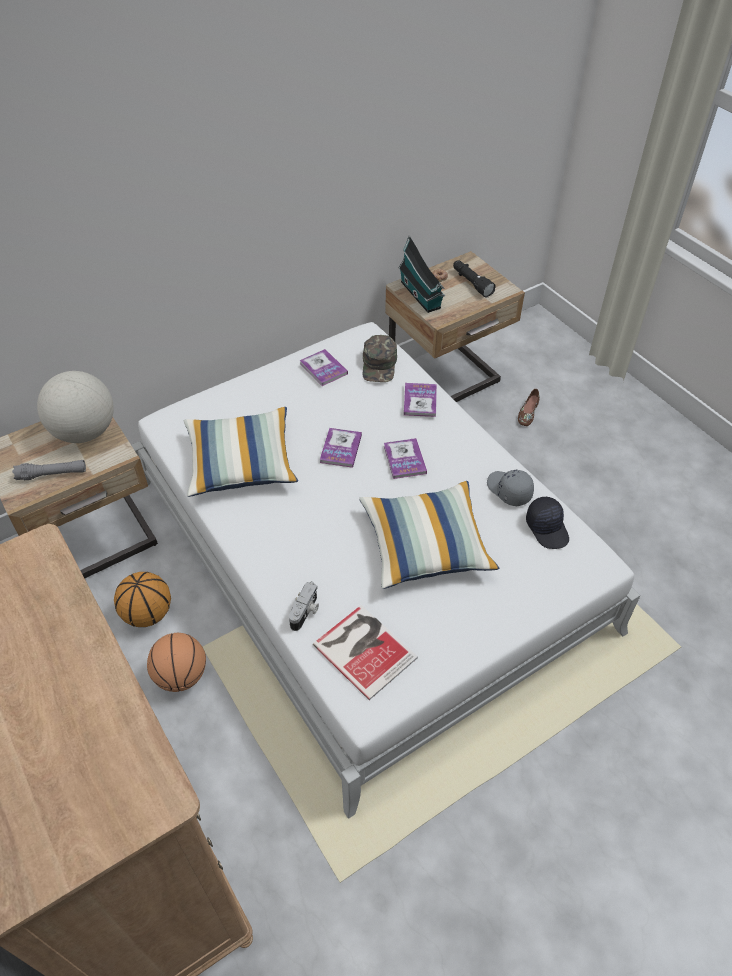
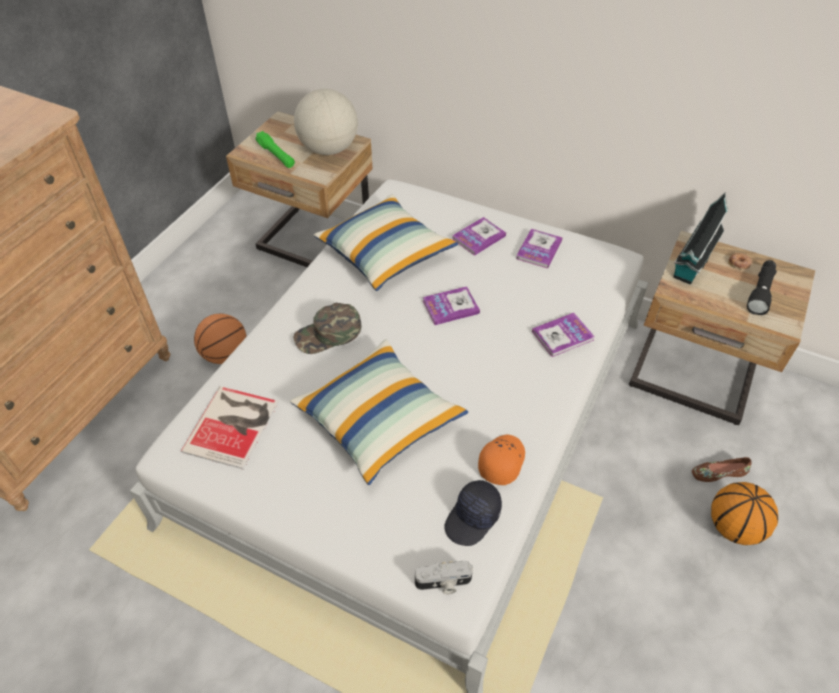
camera: 60 degrees right, 0 degrees up
grey flashlight [12,460,86,481] -> green flashlight [255,131,295,168]
basketball [114,572,171,627] -> basketball moved to [711,482,778,545]
camera [289,581,319,631] -> camera moved to [415,561,473,594]
green cap [363,335,397,382] -> green cap moved to [293,303,361,354]
book [384,438,427,479] -> book moved to [452,217,506,256]
grey cap [487,469,534,506] -> orange cap [478,434,525,485]

